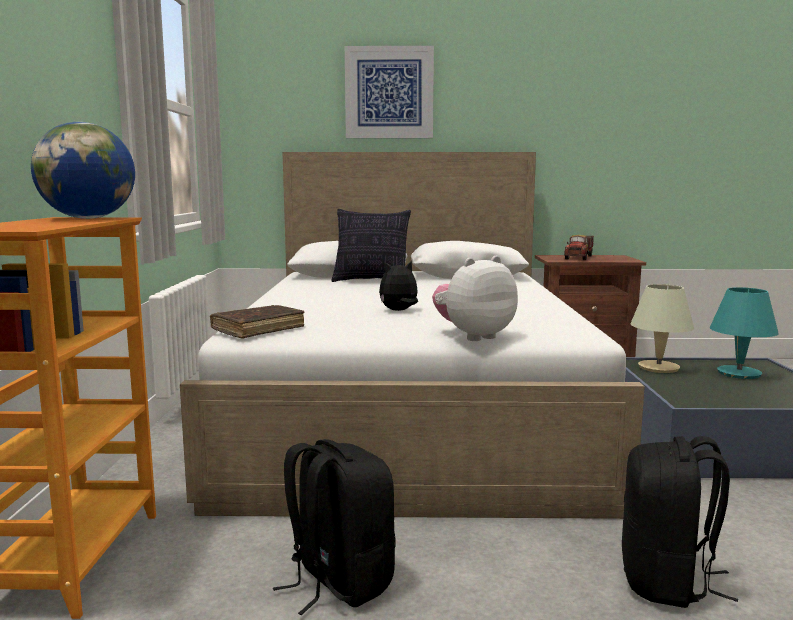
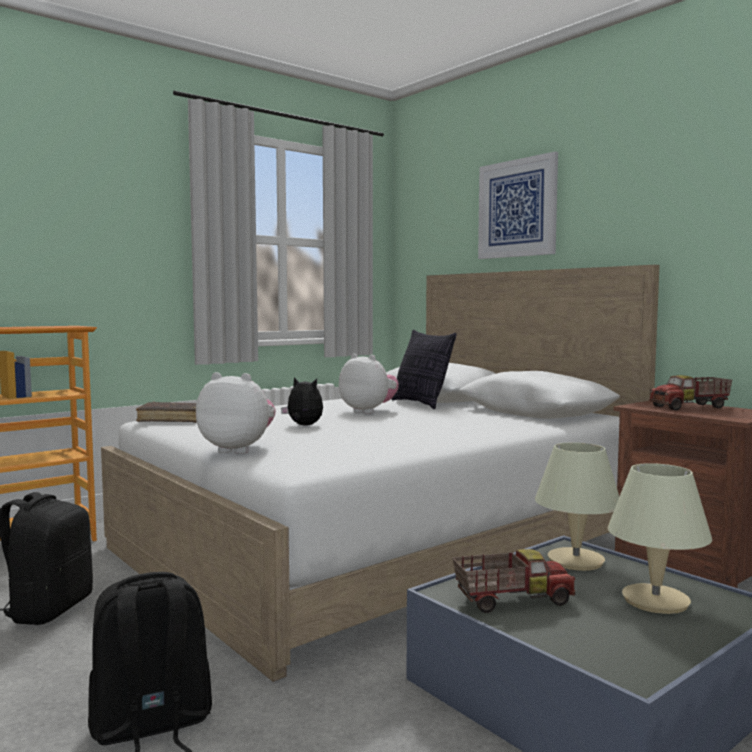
camera: 50 degrees right, 5 degrees down
globe [31,122,135,219] -> none
turquoise table lamp [710,287,779,379] -> beige table lamp [607,463,712,614]
none -> plush toy [339,354,399,414]
none -> toy truck [453,549,575,613]

